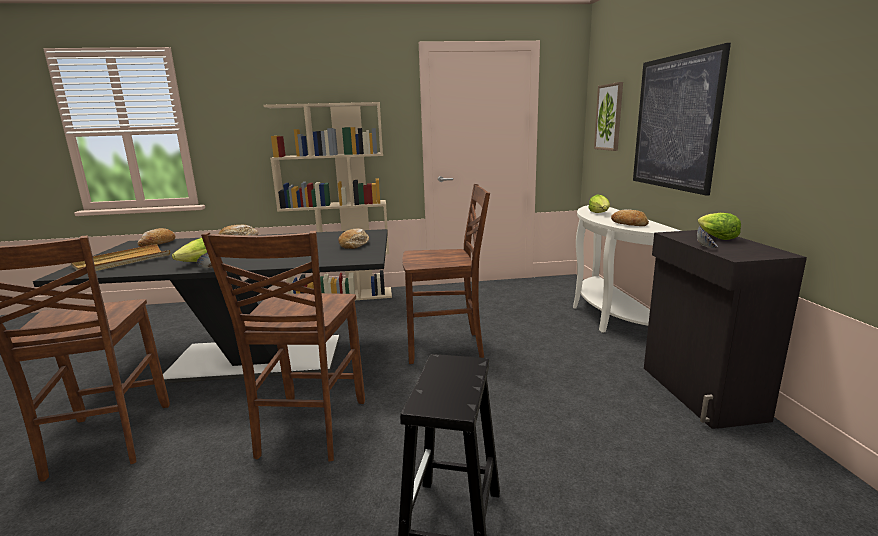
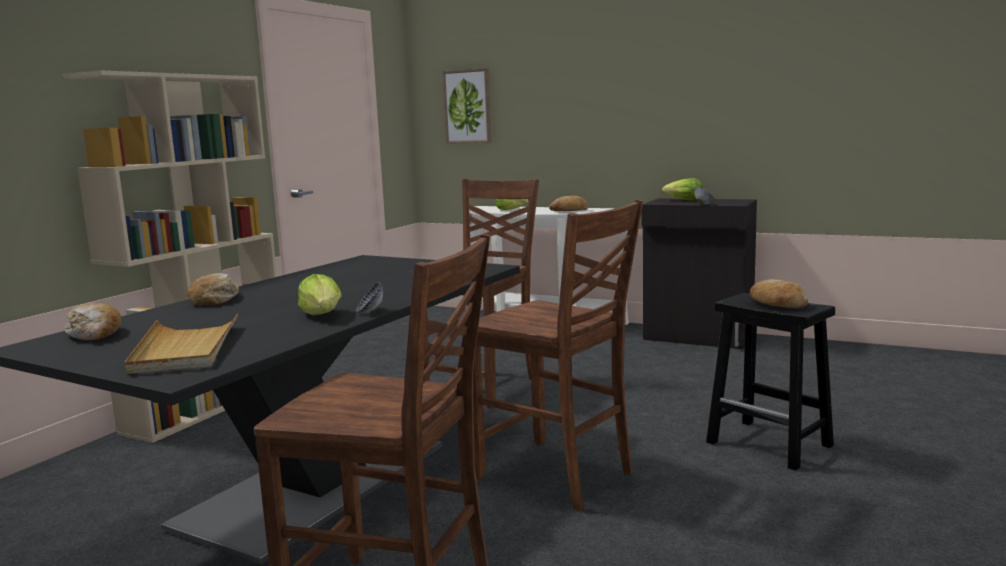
camera: 55 degrees left, 5 degrees down
bread [338,228,369,249] -> bread moved to [750,280,808,309]
picture [633,43,731,196] -> none

